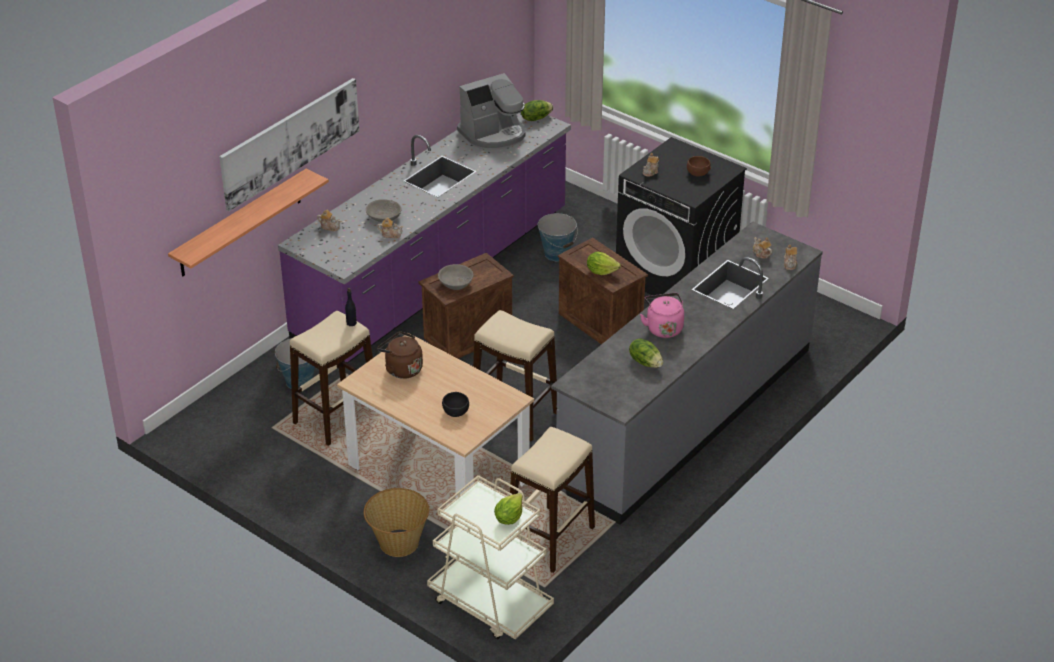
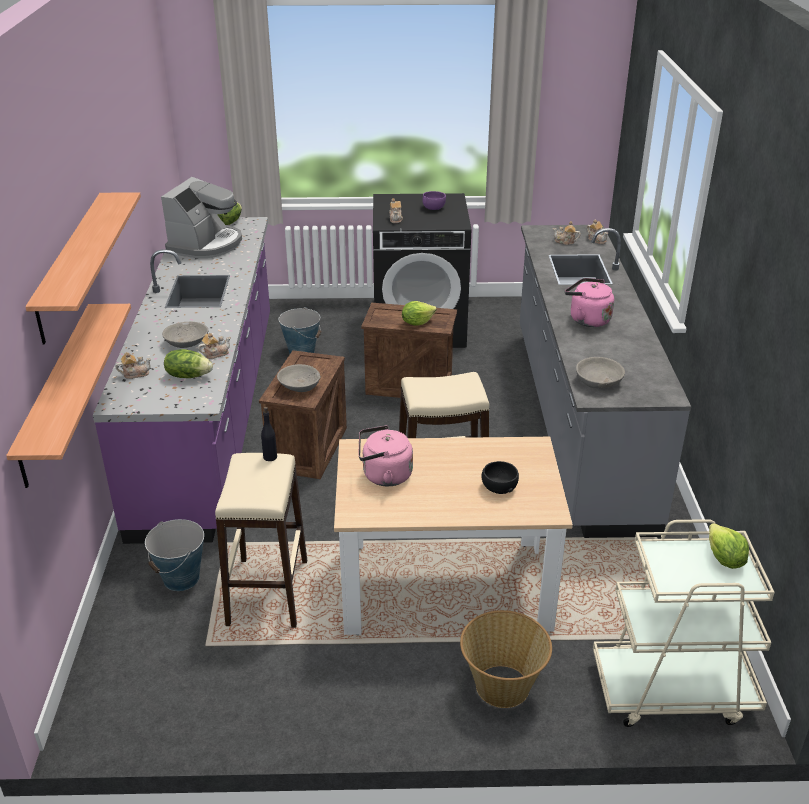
camera: 40 degrees left, 5 degrees down
picture [219,78,359,211] -> shelf [25,192,141,344]
brown kettle [377,331,423,379] -> pink kettle [359,425,413,486]
beige stool [510,427,595,573] -> none
lettuce [629,338,663,368] -> lettuce moved to [164,349,213,378]
brown bowl [687,156,711,177] -> purple bowl [422,191,446,210]
none -> grey bowl [576,357,625,388]

